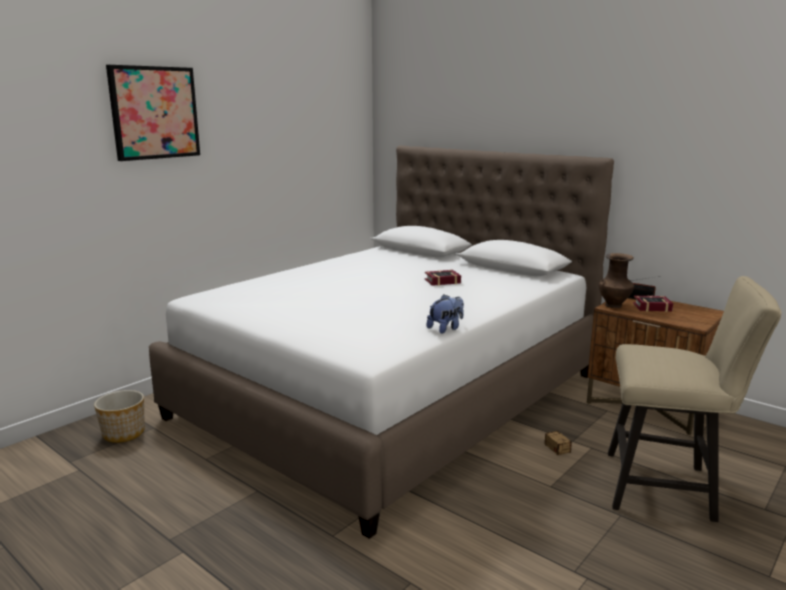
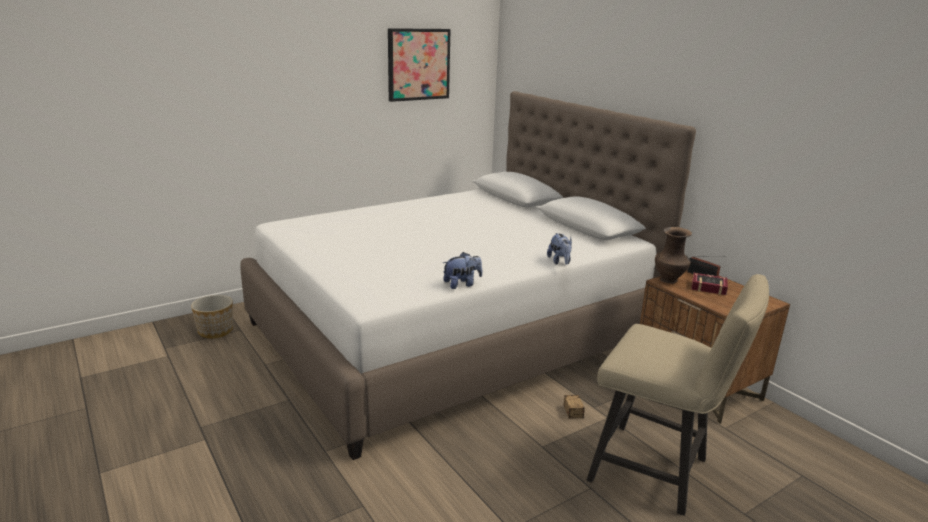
camera: 15 degrees right, 5 degrees up
picture [106,65,200,161] -> picture moved to [388,28,451,102]
book [425,270,461,286] -> none
none -> plush toy [547,233,572,265]

